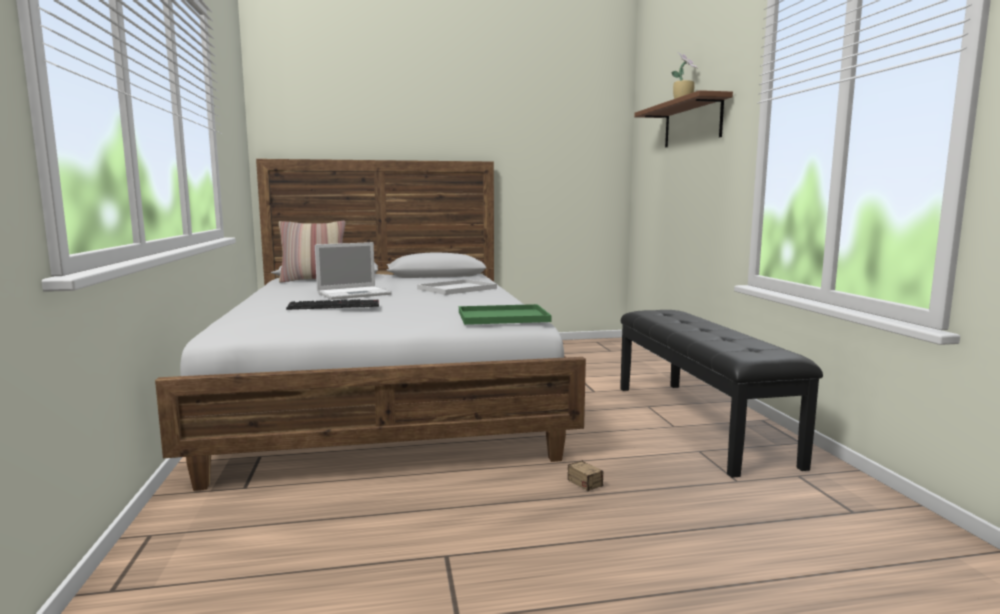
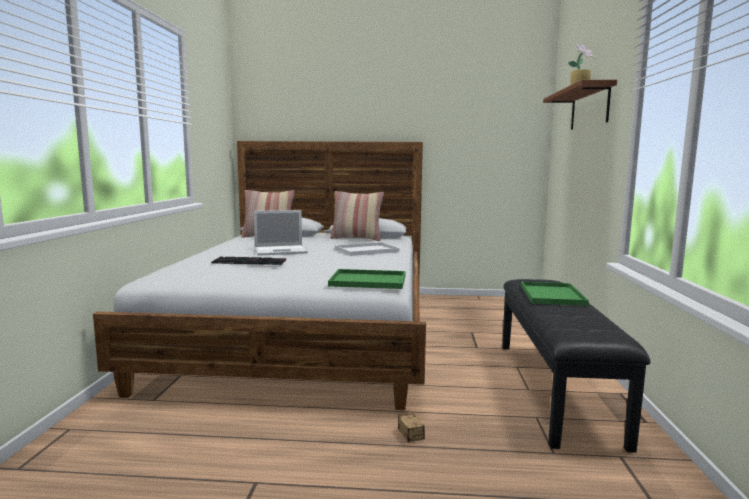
camera: 15 degrees right, 0 degrees up
none -> pillow [330,191,384,241]
none -> green tray [521,282,589,306]

